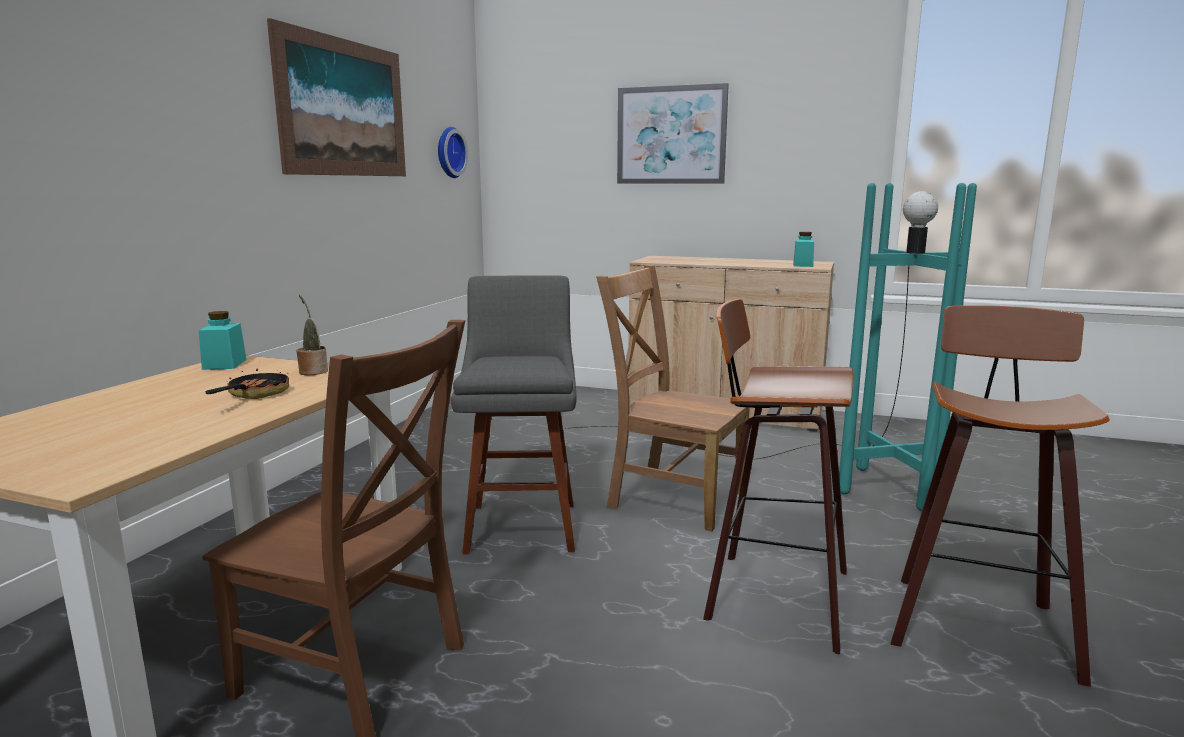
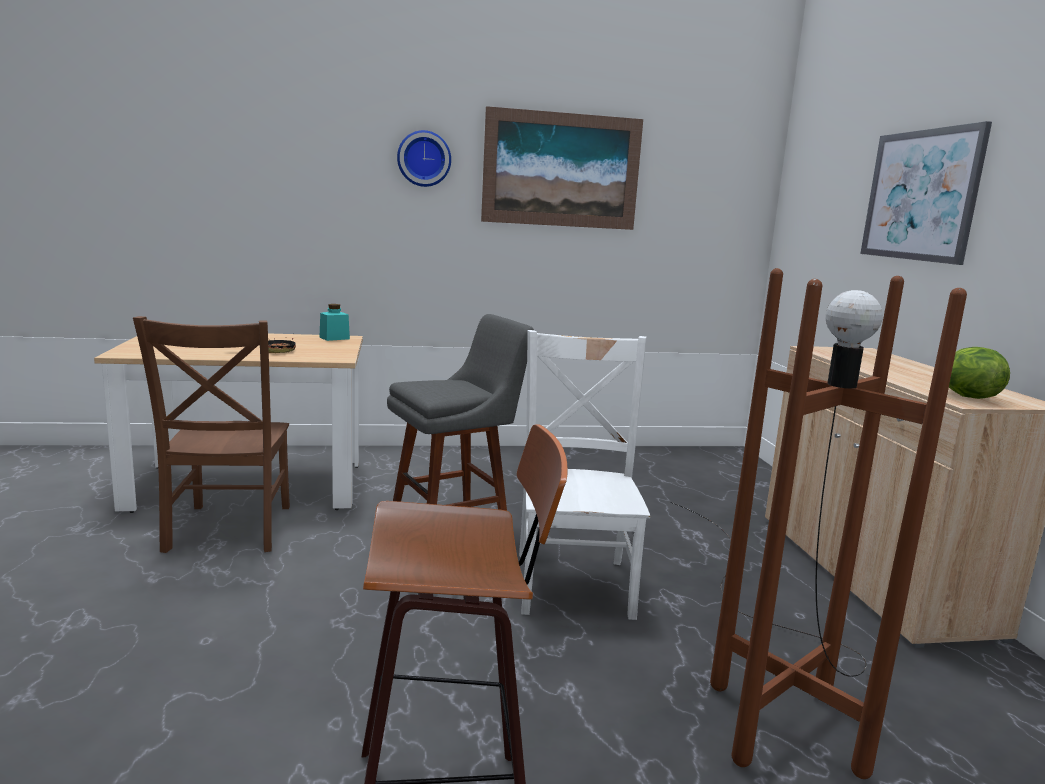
camera: 60 degrees right, 0 degrees up
potted plant [296,295,328,375] -> none
wall clock [438,127,468,178] -> wall clock moved to [397,130,451,187]
turquoise floor lamp [565,183,977,512] -> brown floor lamp [671,268,967,779]
brown chair [596,265,750,531] -> white chair [519,330,650,620]
stool [703,299,853,655] -> none
turquoise jar [793,232,814,267] -> lettuce [949,347,1010,399]

